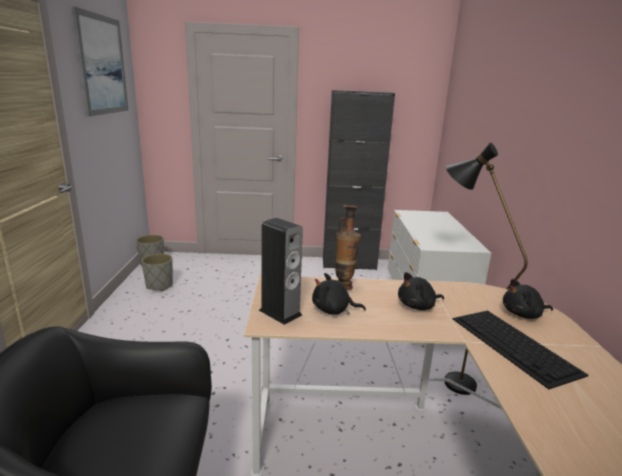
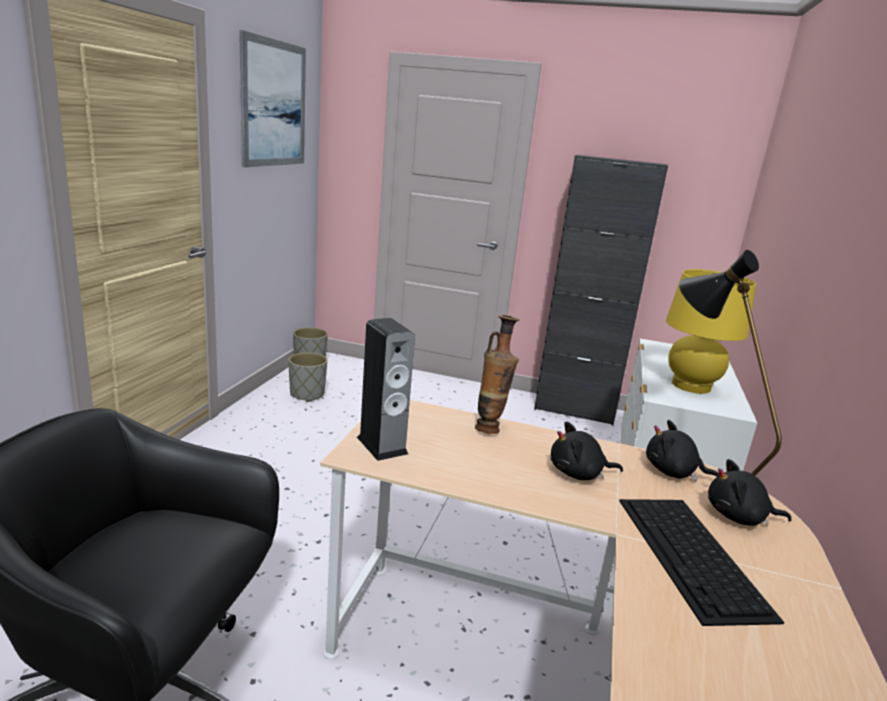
camera: 15 degrees right, 0 degrees up
black plush toy [312,273,366,315] -> black plush toy moved to [646,420,720,481]
none -> yellow table lamp [666,269,756,394]

